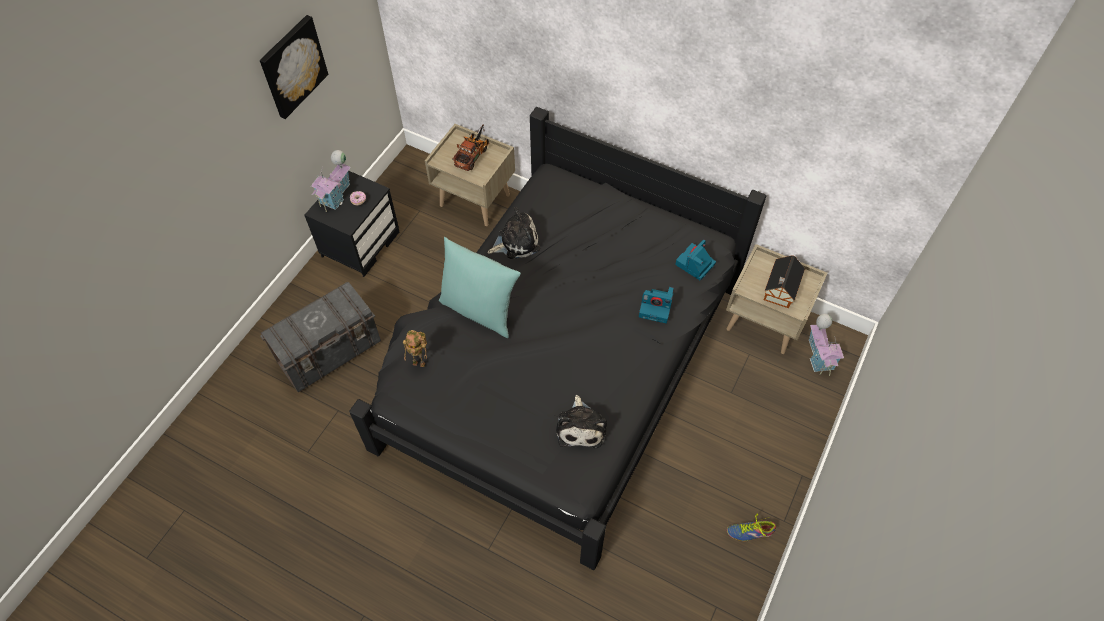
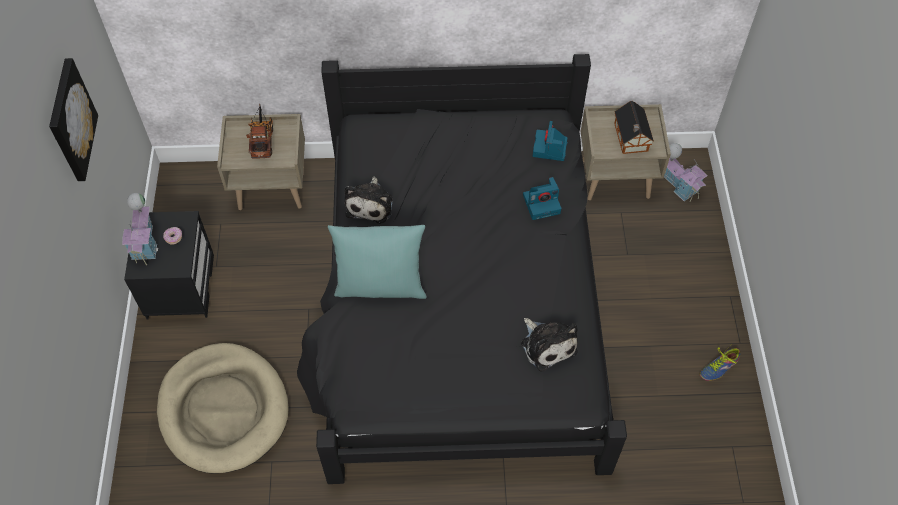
camera: 30 degrees left, 0 degrees up
grey storage box [260,282,381,392] -> beige dog bed [157,343,289,474]
toy robot [403,330,427,367] -> none
plush toy [488,207,540,259] -> plush toy turned 150 degrees clockwise [344,177,393,224]

